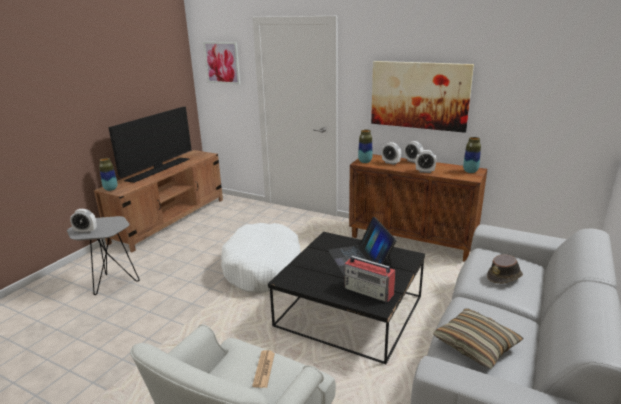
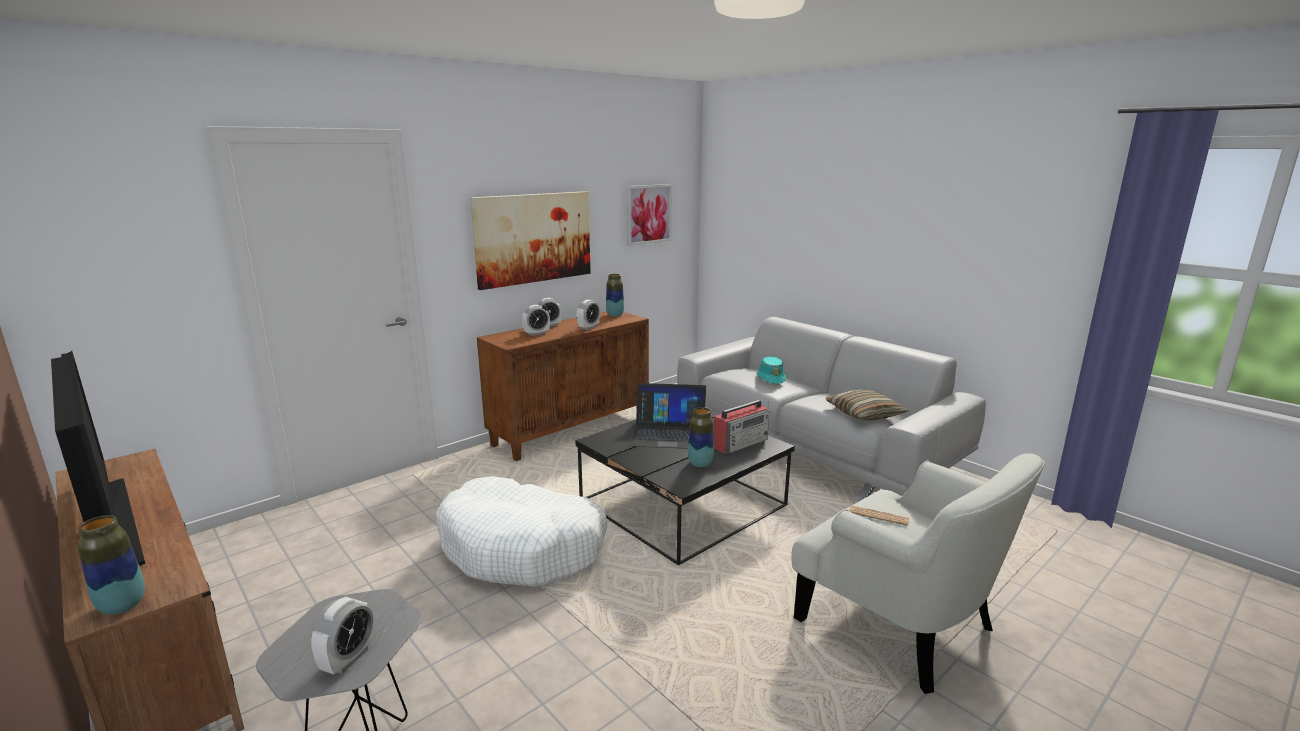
camera: 70 degrees left, 5 degrees down
picture [203,42,240,85] -> picture moved to [627,184,672,246]
vase [358,130,373,163] -> vase moved to [688,407,714,467]
brown hat [487,255,523,284] -> turquoise hat [756,357,786,384]

